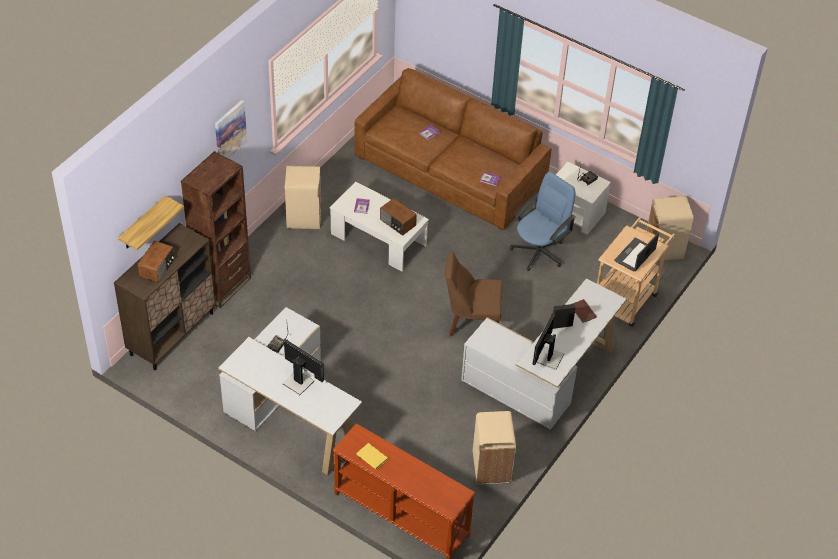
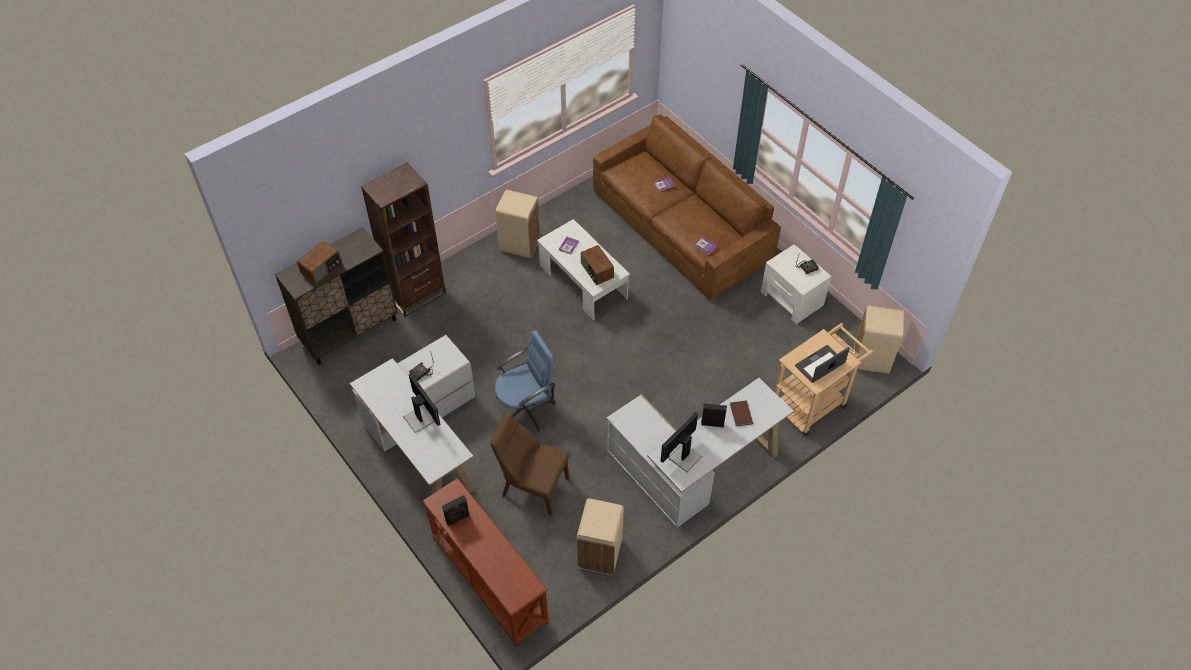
camera: 20 degrees right, 5 degrees up
shelf [118,196,184,250] -> none
picture [215,100,247,159] -> none
yellow book [356,443,388,470] -> black speaker [442,495,470,526]
brown chair [445,252,503,337] -> brown chair moved to [490,413,569,516]
blue office chair [510,172,576,271] -> blue office chair moved to [495,330,555,431]

